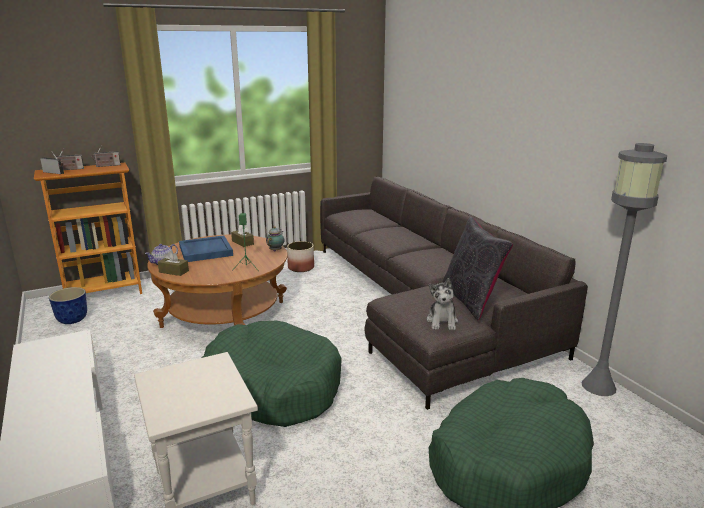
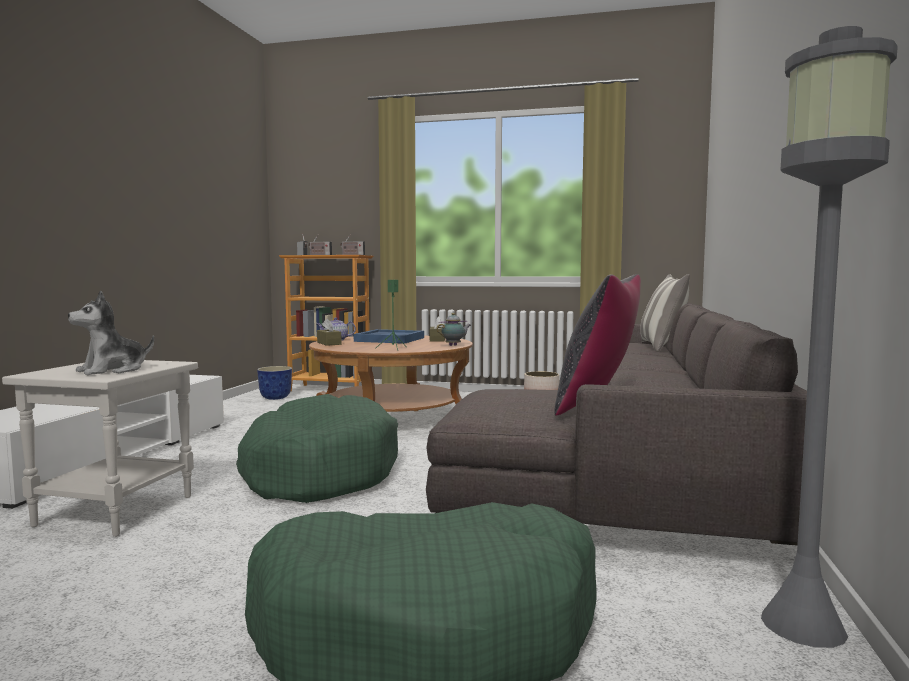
camera: 40 degrees right, 15 degrees down
plush toy [426,278,458,330] -> plush toy moved to [68,291,154,375]
none -> pillow [640,274,690,352]

